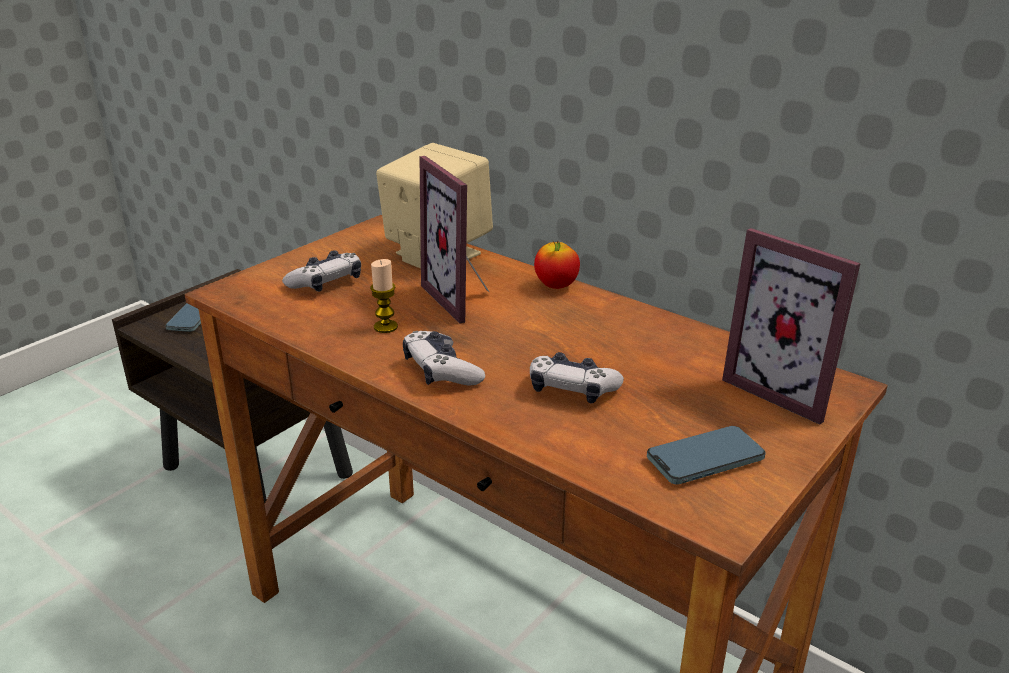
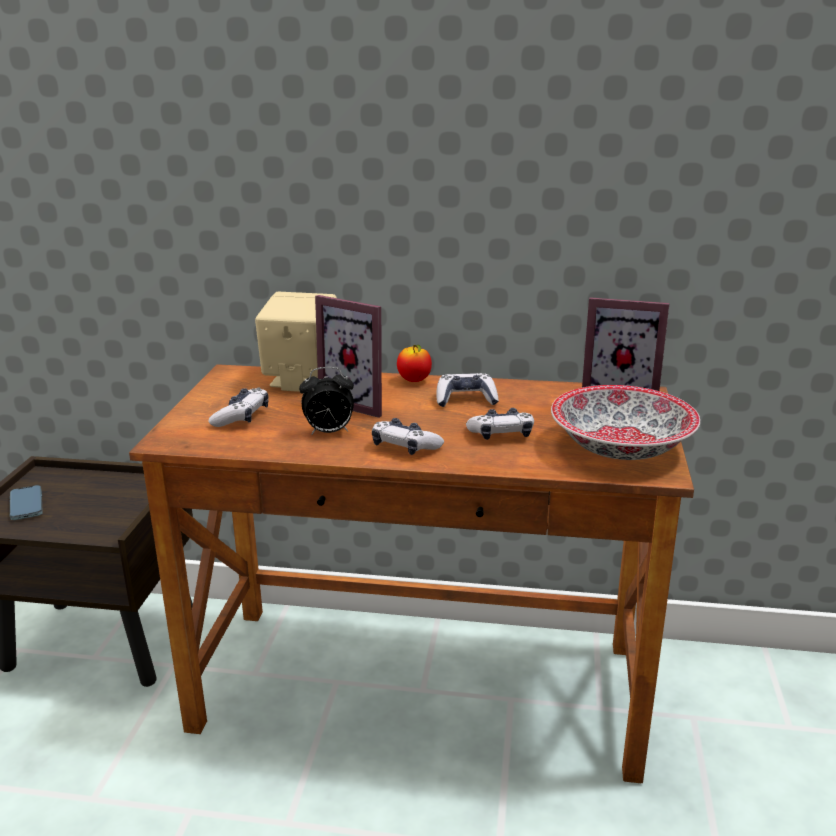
camera: 30 degrees left, 5 degrees down
candle [370,259,398,333] -> alarm clock [299,367,354,435]
phone [647,426,766,485] -> bowl [551,385,700,460]
none -> game controller [436,373,499,407]

